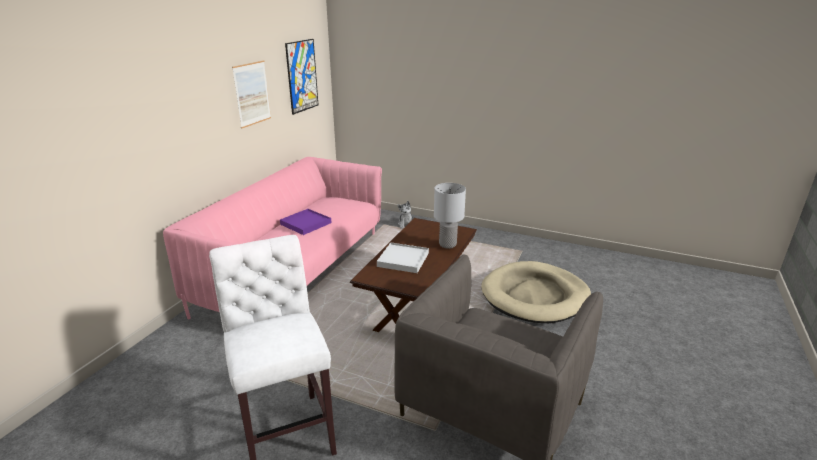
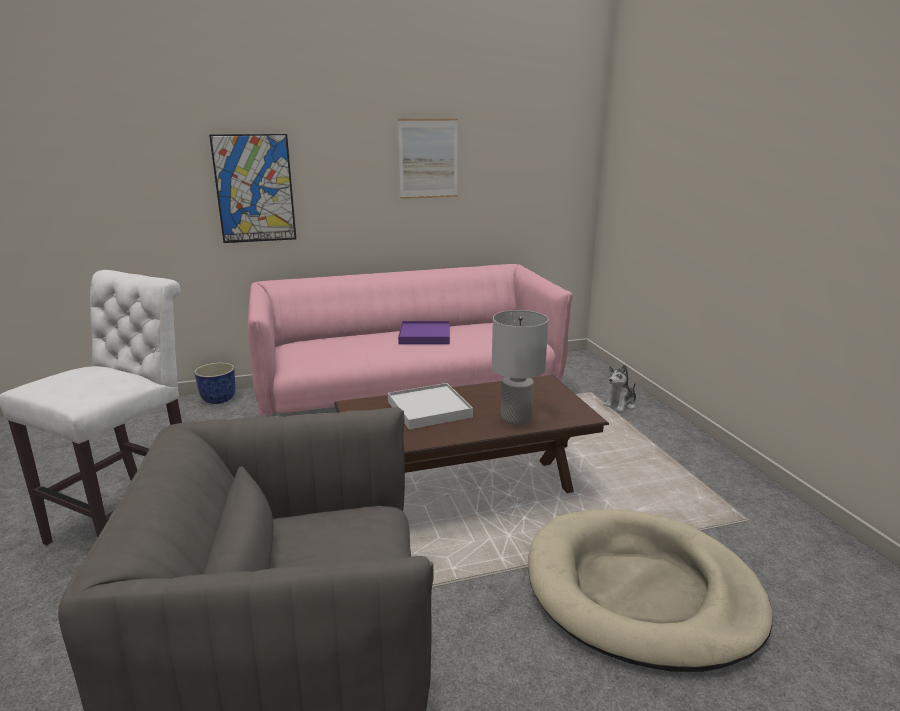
camera: 50 degrees right, 5 degrees down
picture [285,39,318,115] -> picture moved to [209,134,296,243]
none -> planter [194,362,235,404]

